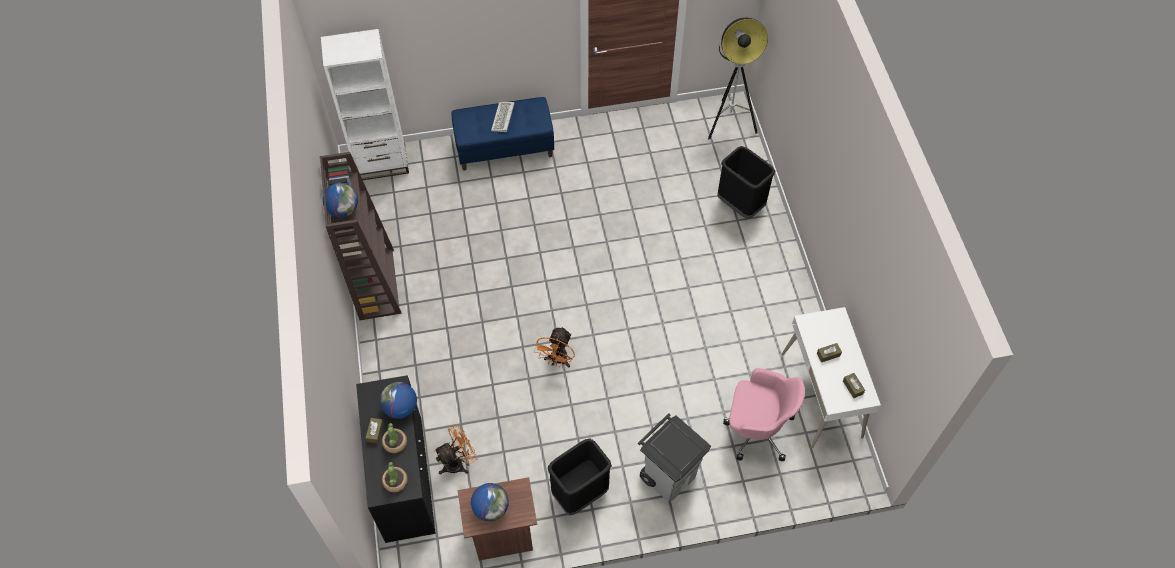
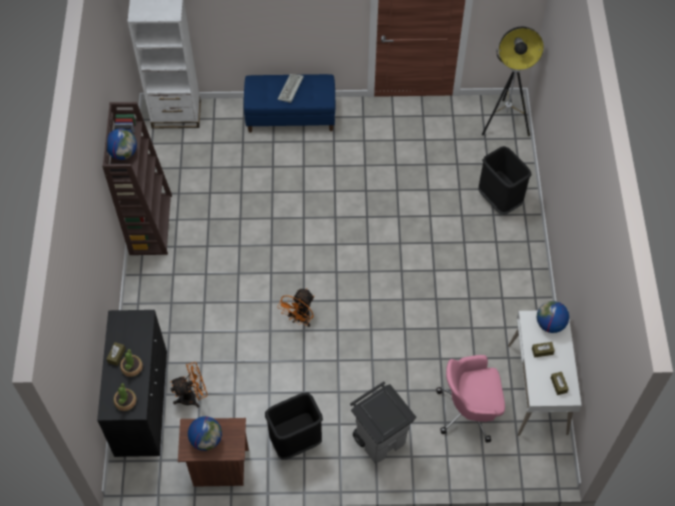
camera: 10 degrees right, 0 degrees up
globe [380,382,417,419] -> globe moved to [537,301,569,333]
pink office chair [723,368,805,461] -> pink office chair turned 150 degrees clockwise [436,355,505,442]

